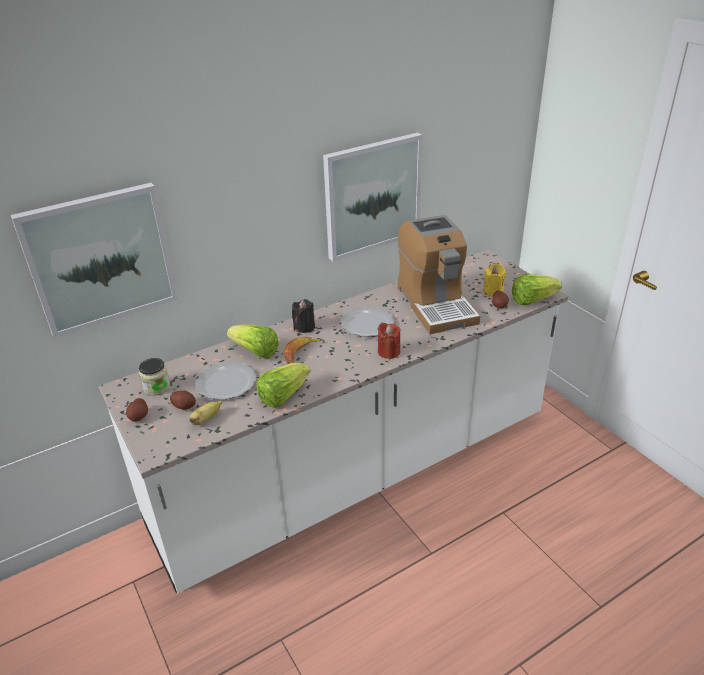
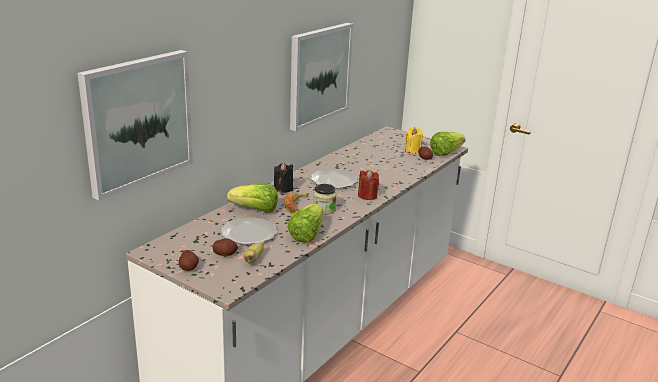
camera: 25 degrees left, 10 degrees down
jar [139,358,170,395] -> jar moved to [313,184,336,215]
coffee machine [398,215,480,334] -> none

